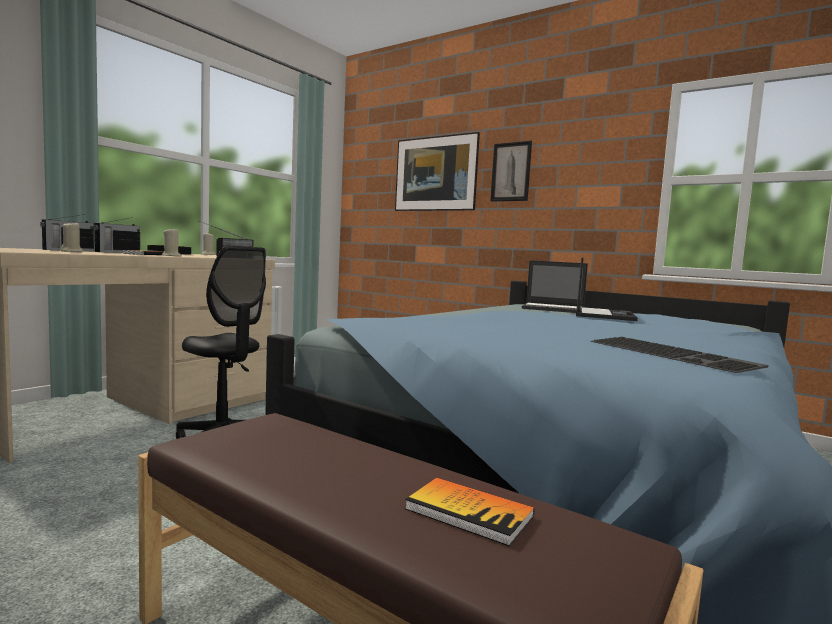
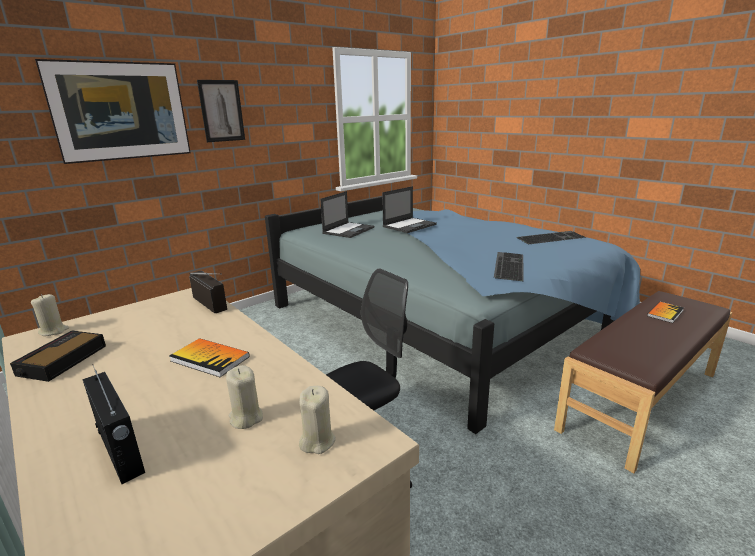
camera: 75 degrees left, 15 degrees up
radio [94,218,140,253] -> none
beige candle [162,228,182,256] -> beige candle moved to [299,386,336,454]
laptop [576,257,638,321] -> laptop turned 105 degrees clockwise [382,186,437,233]
none -> keyboard [494,252,524,281]

